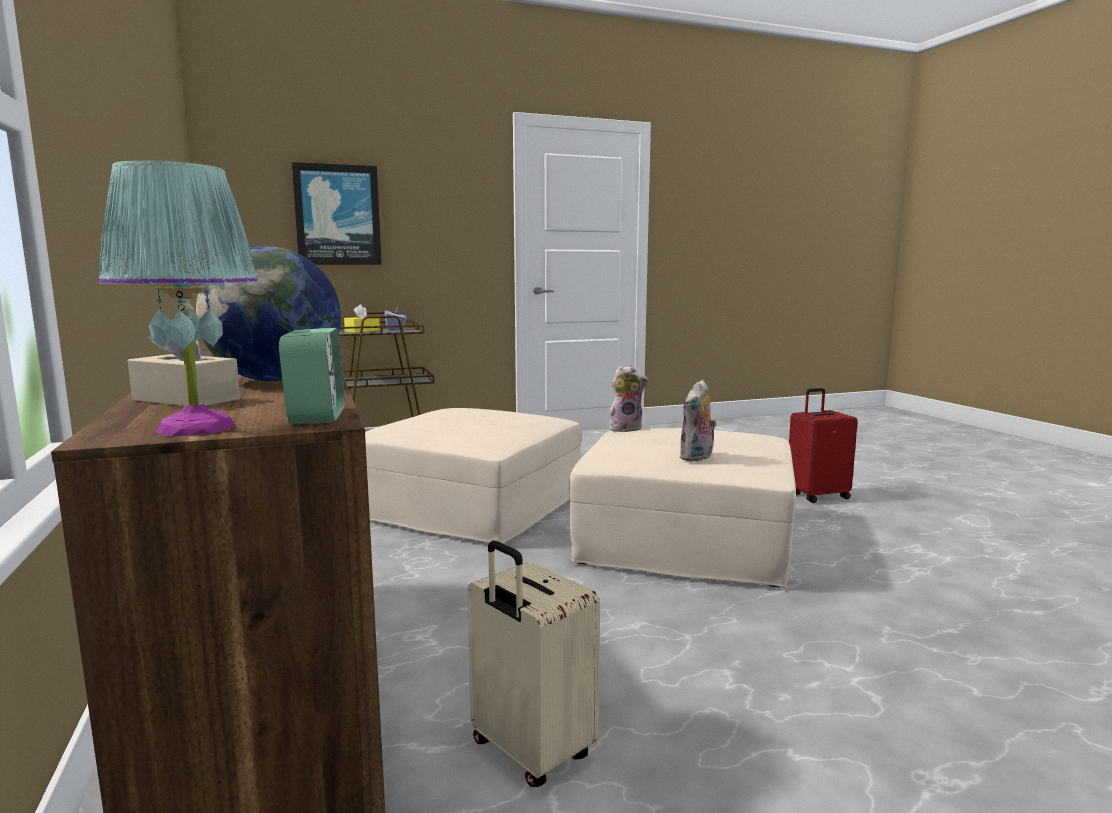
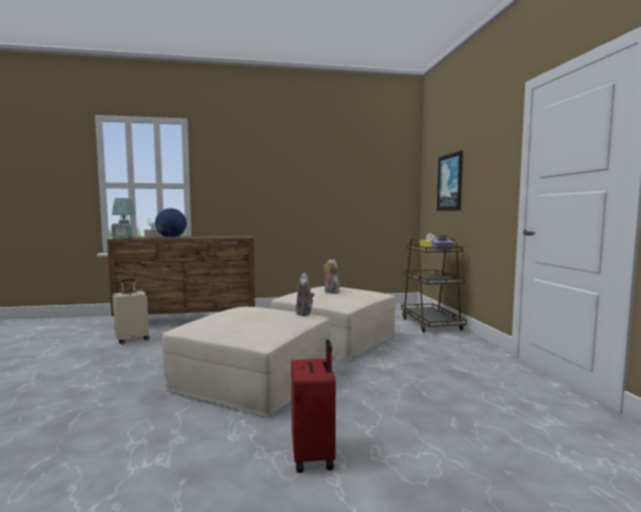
camera: 100 degrees right, 5 degrees down
plush toy [679,380,717,462] -> plush toy moved to [323,259,340,294]

